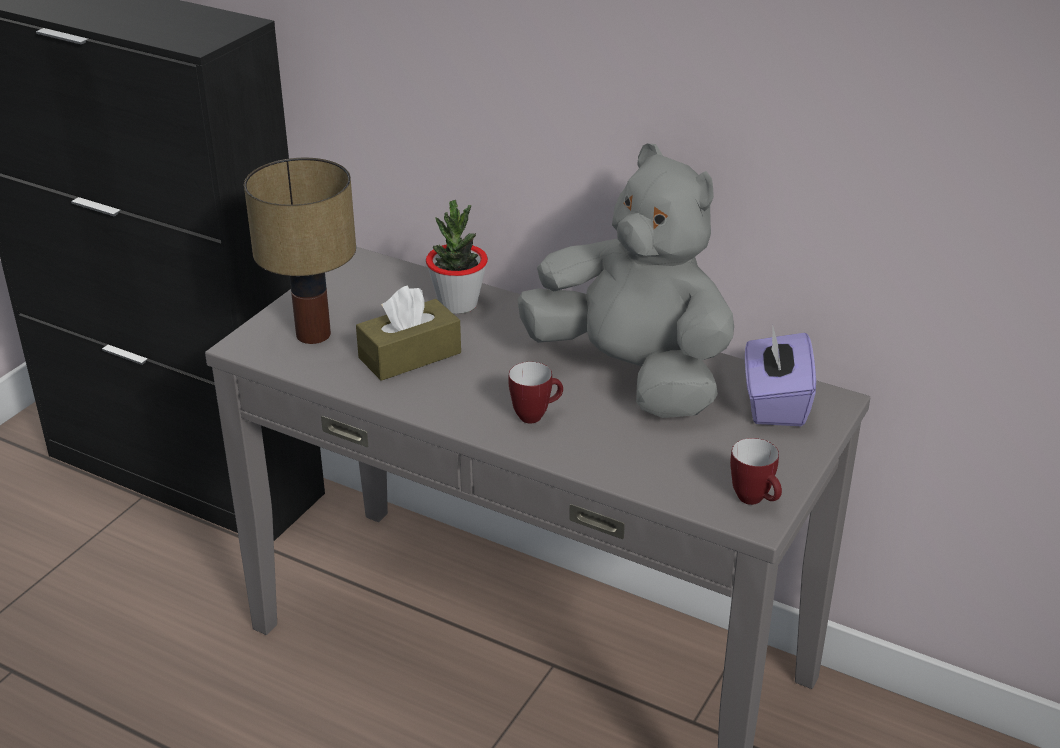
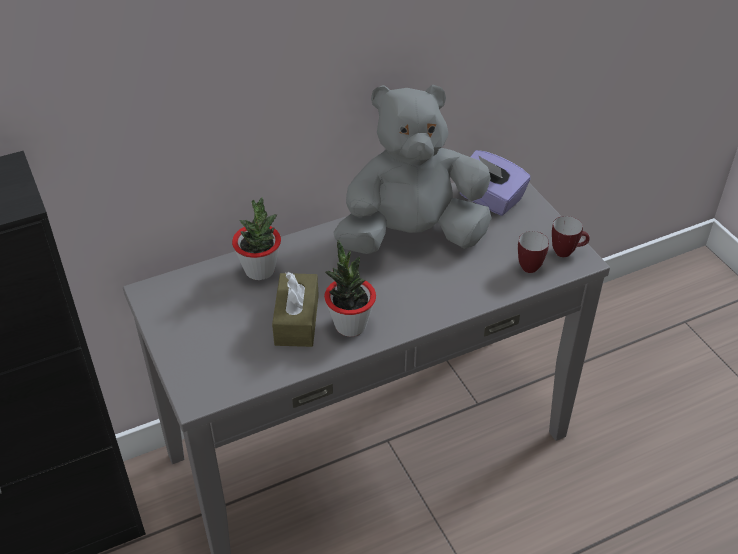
camera: 55 degrees left, 10 degrees up
table lamp [244,158,356,344] -> none
mug [509,362,563,423] -> mug moved to [518,231,549,273]
none -> potted plant [324,240,376,337]

